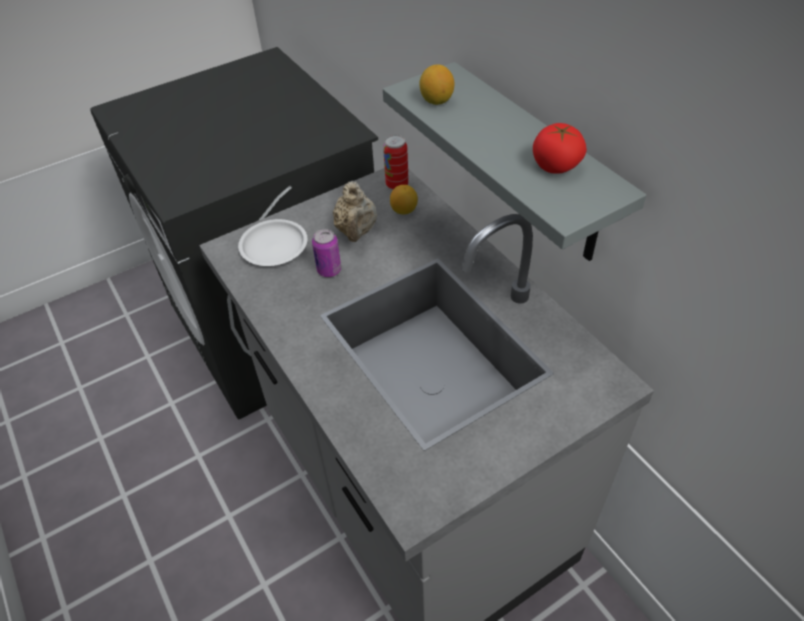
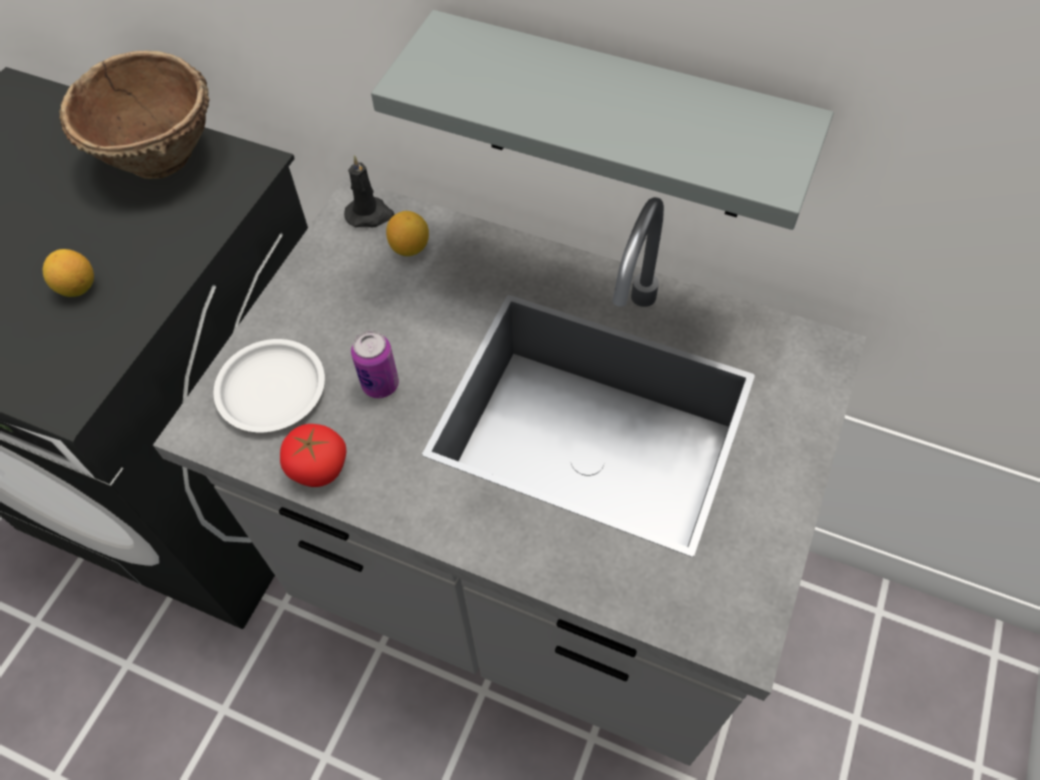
camera: 35 degrees left, 10 degrees up
beige teapot [333,181,377,242] -> none
can [383,135,409,190] -> black candle [344,155,395,227]
lemon [419,65,454,105] -> lemon moved to [43,249,94,297]
tomato [533,123,587,174] -> tomato moved to [280,424,347,487]
none -> brown bowl [59,51,209,179]

